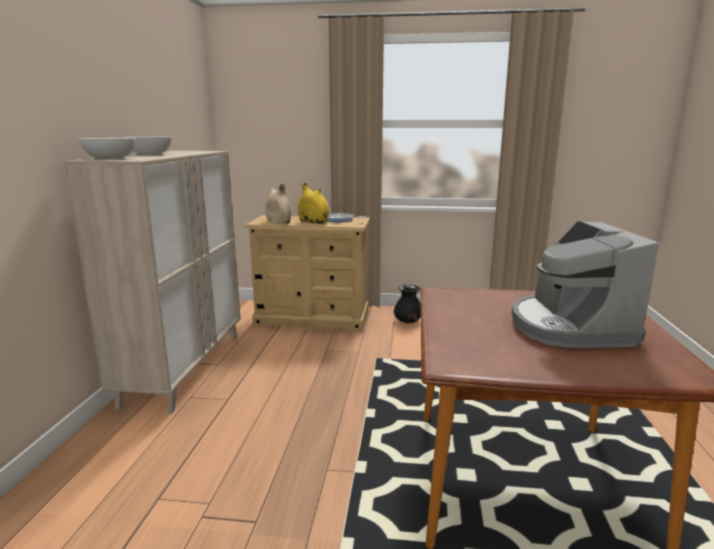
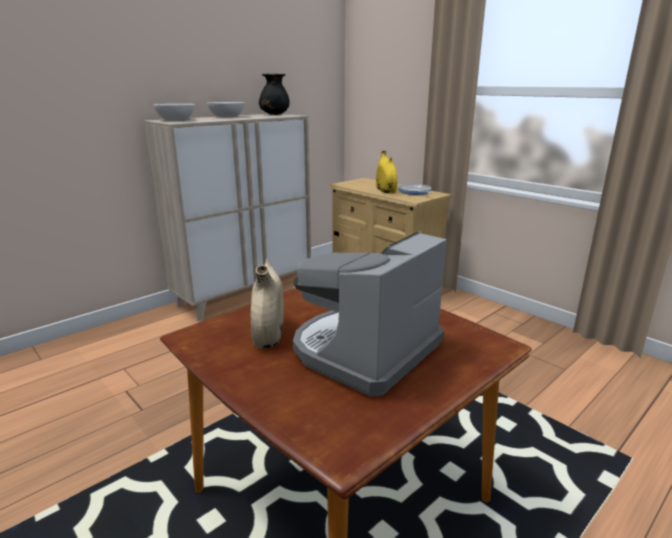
camera: 40 degrees right, 5 degrees up
beige vase [265,184,291,224] -> beige vase moved to [251,258,284,348]
black vase [394,285,421,323] -> black vase moved to [259,74,290,115]

